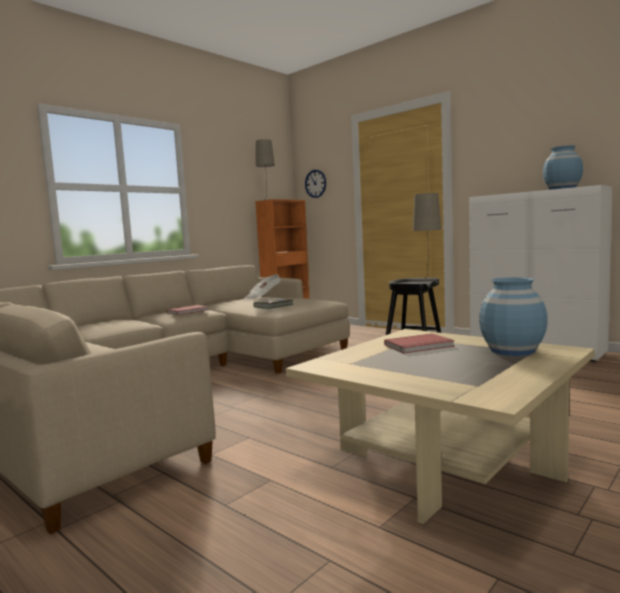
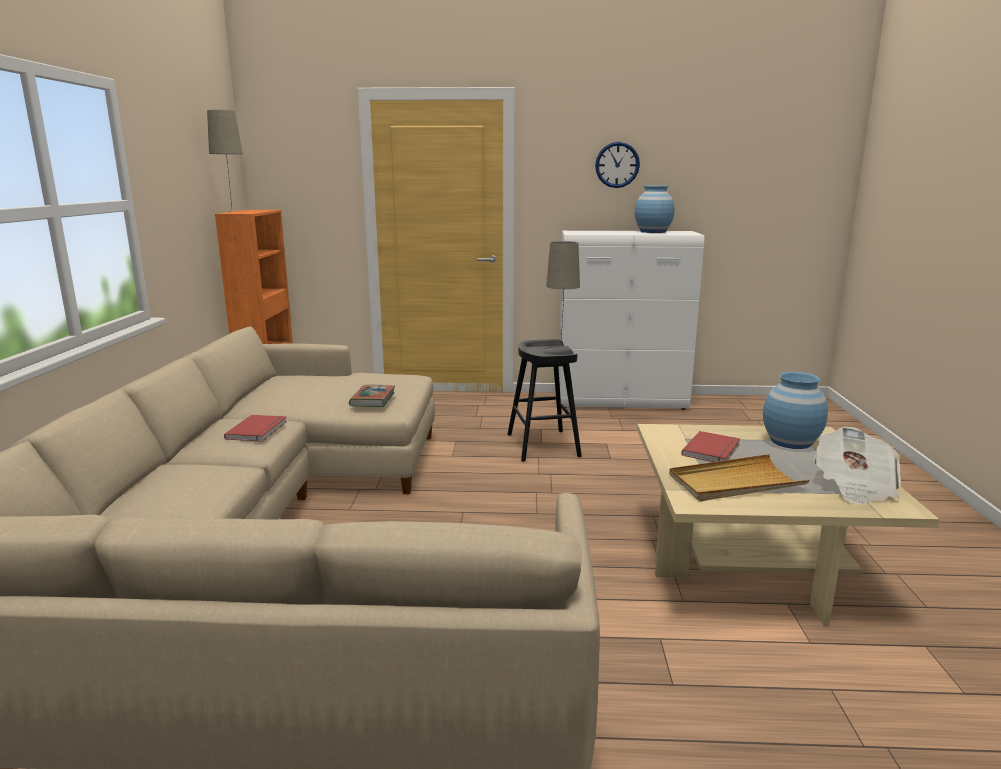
camera: 40 degrees left, 10 degrees up
newspaper [244,275,281,299] -> newspaper moved to [814,426,901,504]
wall clock [305,170,326,198] -> wall clock moved to [595,142,640,188]
none -> beige tray [669,454,810,501]

